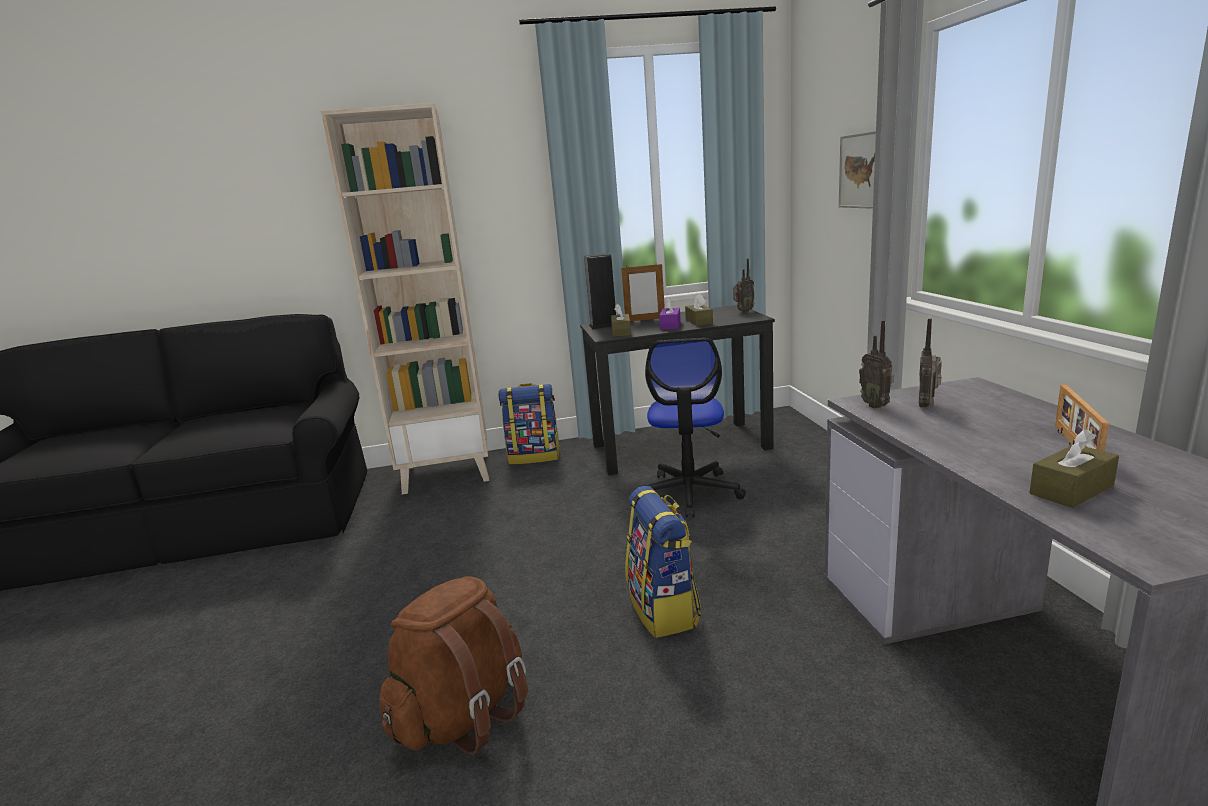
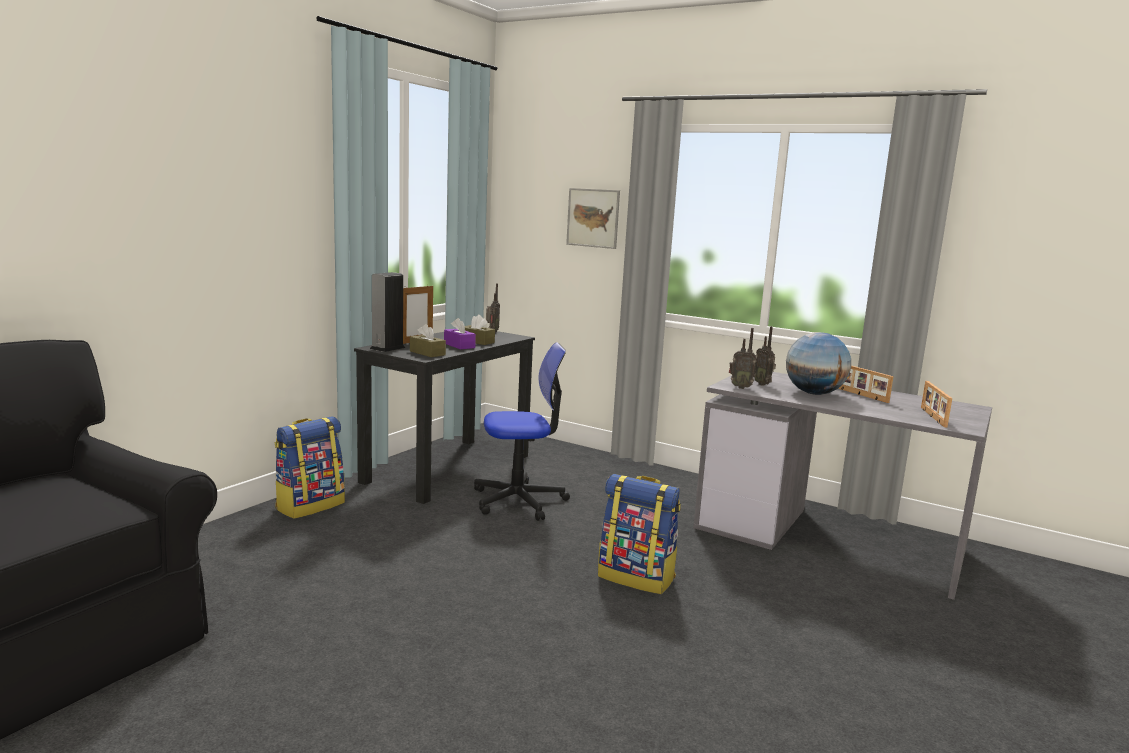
camera: 50 degrees left, 5 degrees down
beige bookcase [321,103,490,495] -> none
brown backpack [379,576,528,754] -> none
office chair [640,338,746,518] -> office chair turned 60 degrees counterclockwise [474,343,570,521]
brown tissue box [1030,429,1119,508] -> none
none -> globe [786,332,851,395]
none -> picture frame [921,381,952,428]

